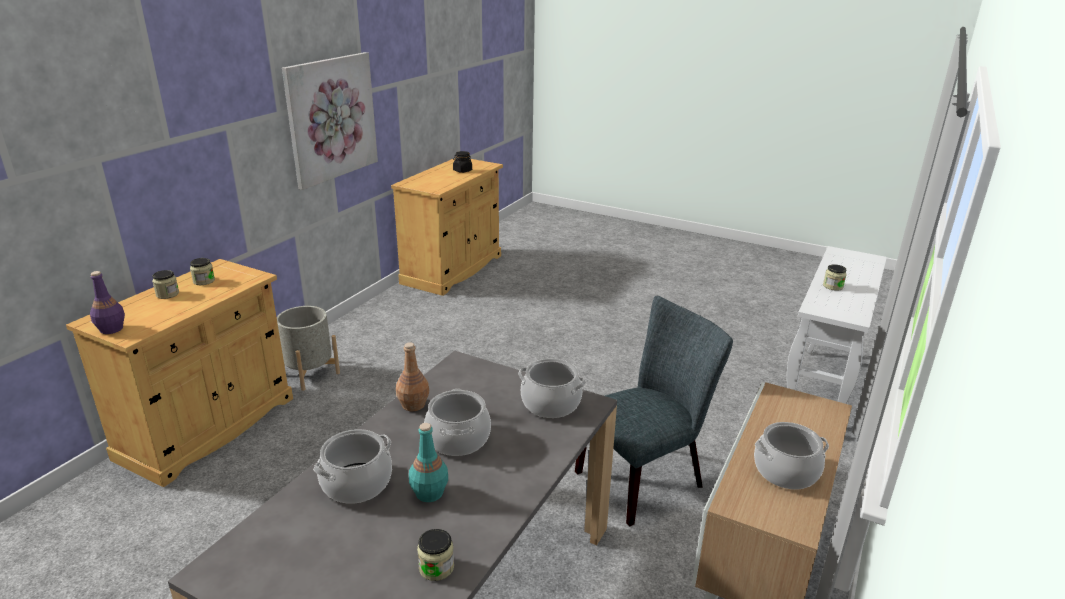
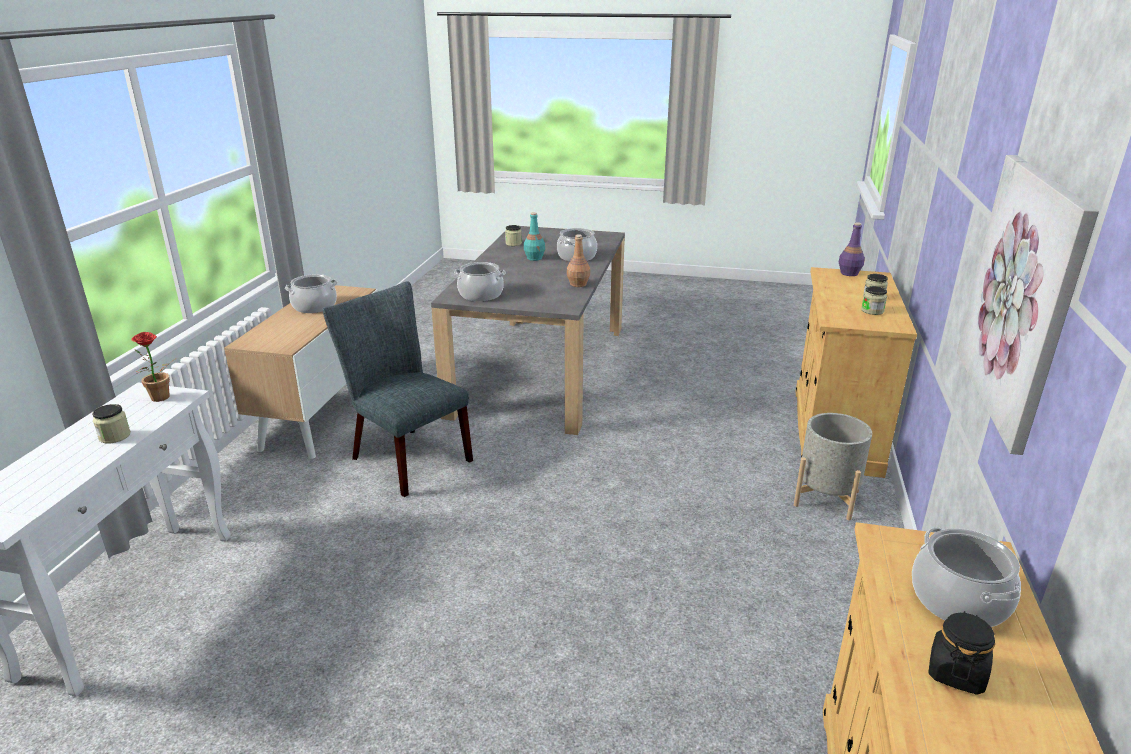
camera: 165 degrees right, 0 degrees up
cooking pot [424,389,491,456] -> cooking pot moved to [912,527,1021,627]
grey chair [575,296,733,526] -> grey chair turned 90 degrees clockwise [322,281,473,497]
none -> potted plant [131,332,177,402]

